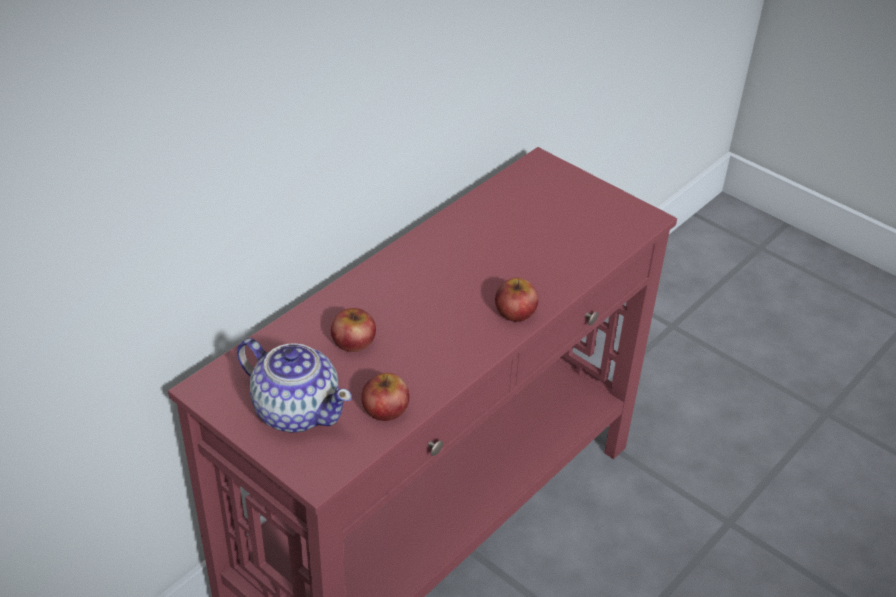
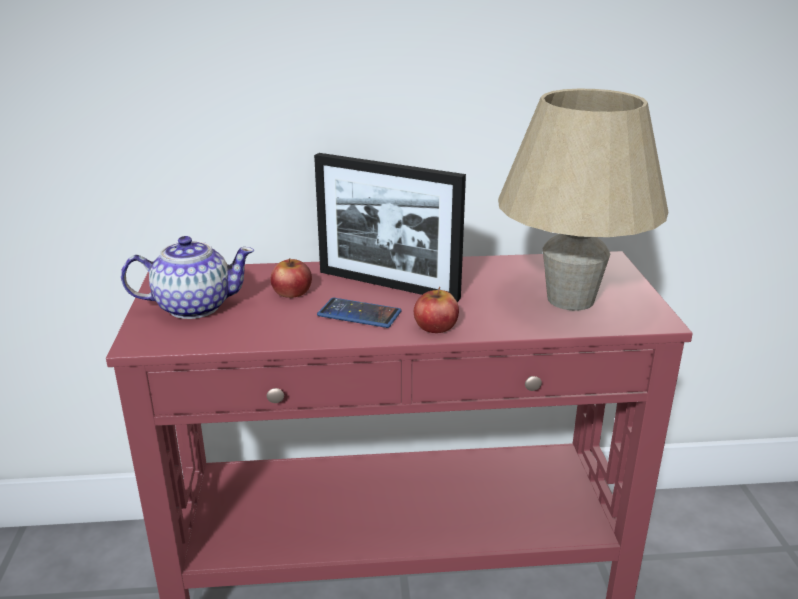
camera: 45 degrees right, 15 degrees down
teapot [237,338,352,433] -> teapot turned 90 degrees counterclockwise [121,236,255,319]
apple [361,373,409,421] -> none
none -> picture frame [314,153,466,302]
none -> phone [317,298,402,328]
none -> beige table lamp [498,89,668,311]

